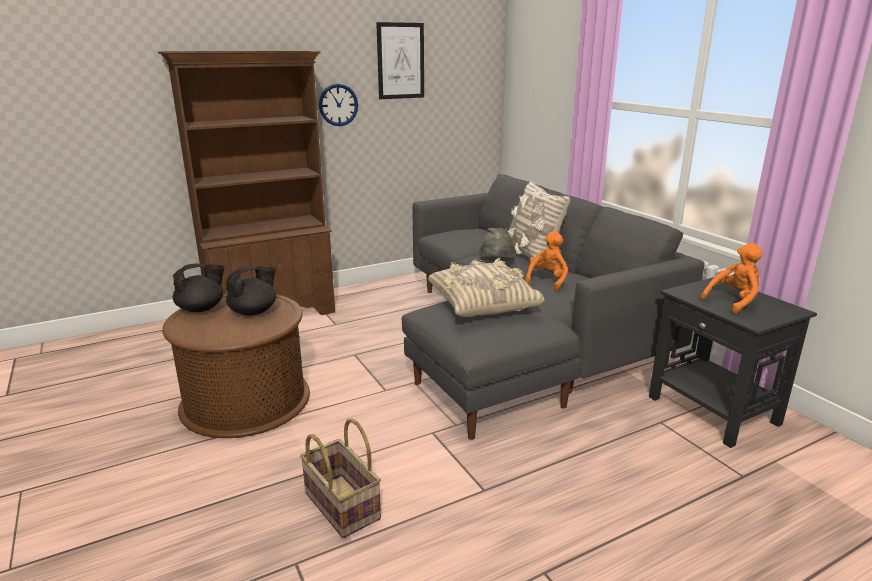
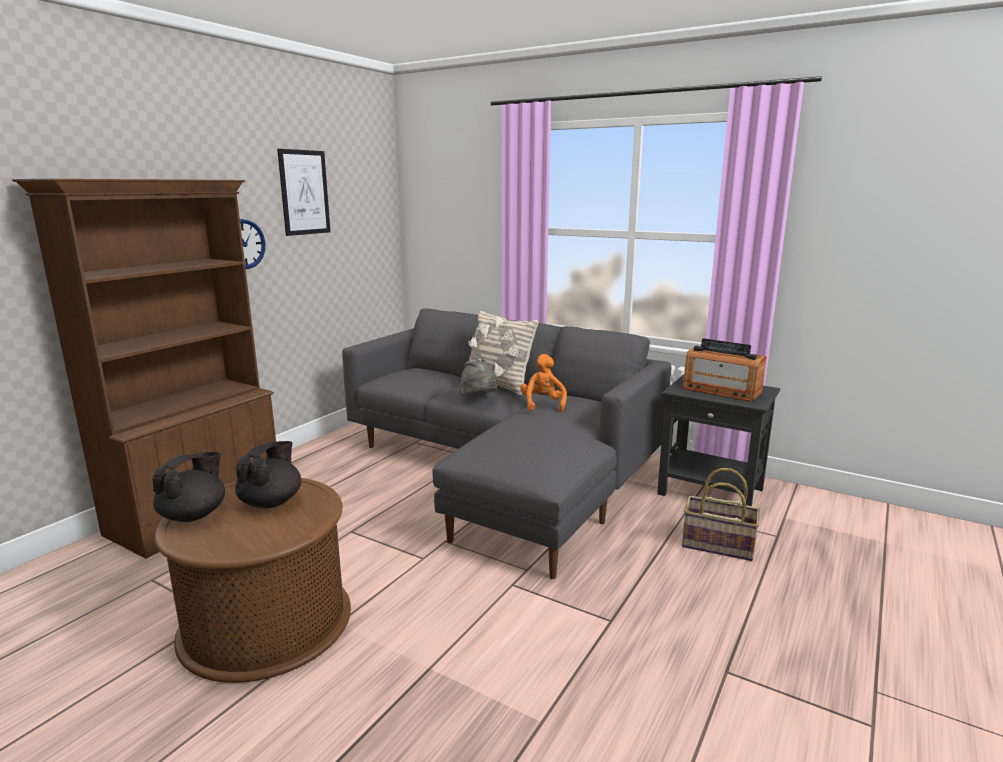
camera: 30 degrees left, 5 degrees down
basket [300,418,381,538] -> basket moved to [682,468,760,561]
beige pillow [428,257,545,317] -> none
orange plush toy [700,243,763,314] -> radio [683,338,767,402]

